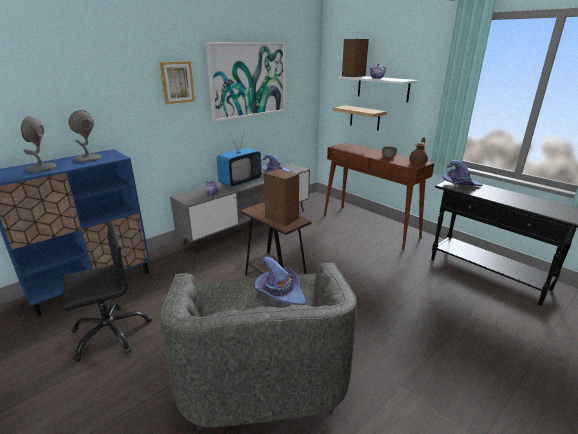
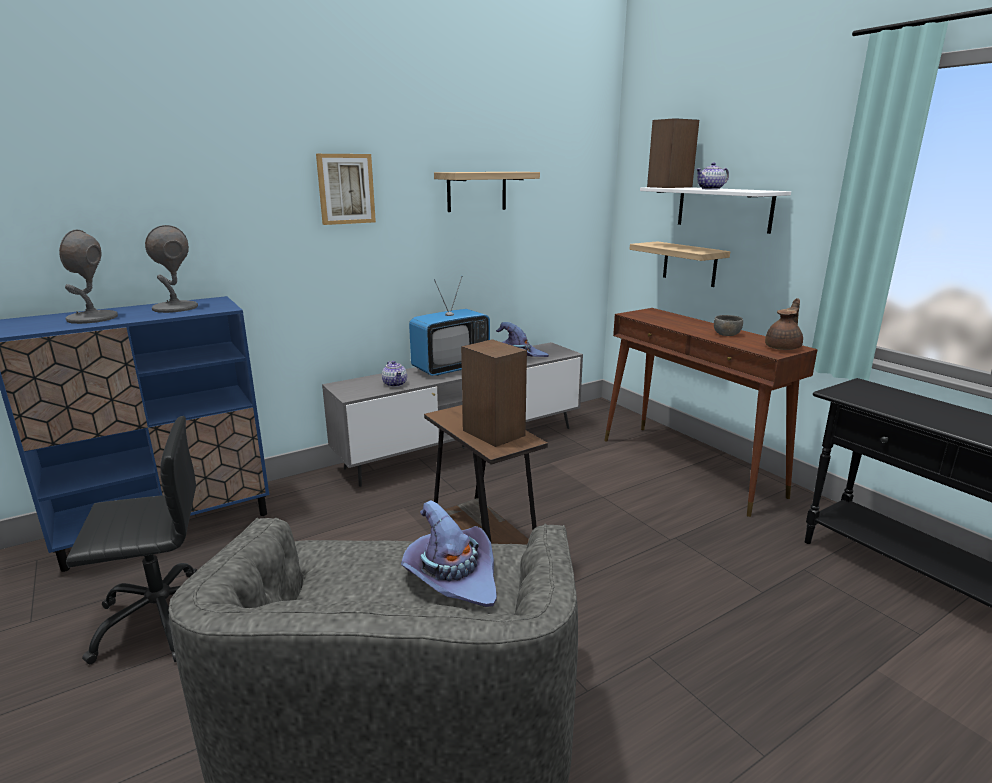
camera: 10 degrees right, 5 degrees down
picture [205,42,286,122] -> shelf [434,172,540,212]
purple hat [443,160,483,186] -> none

